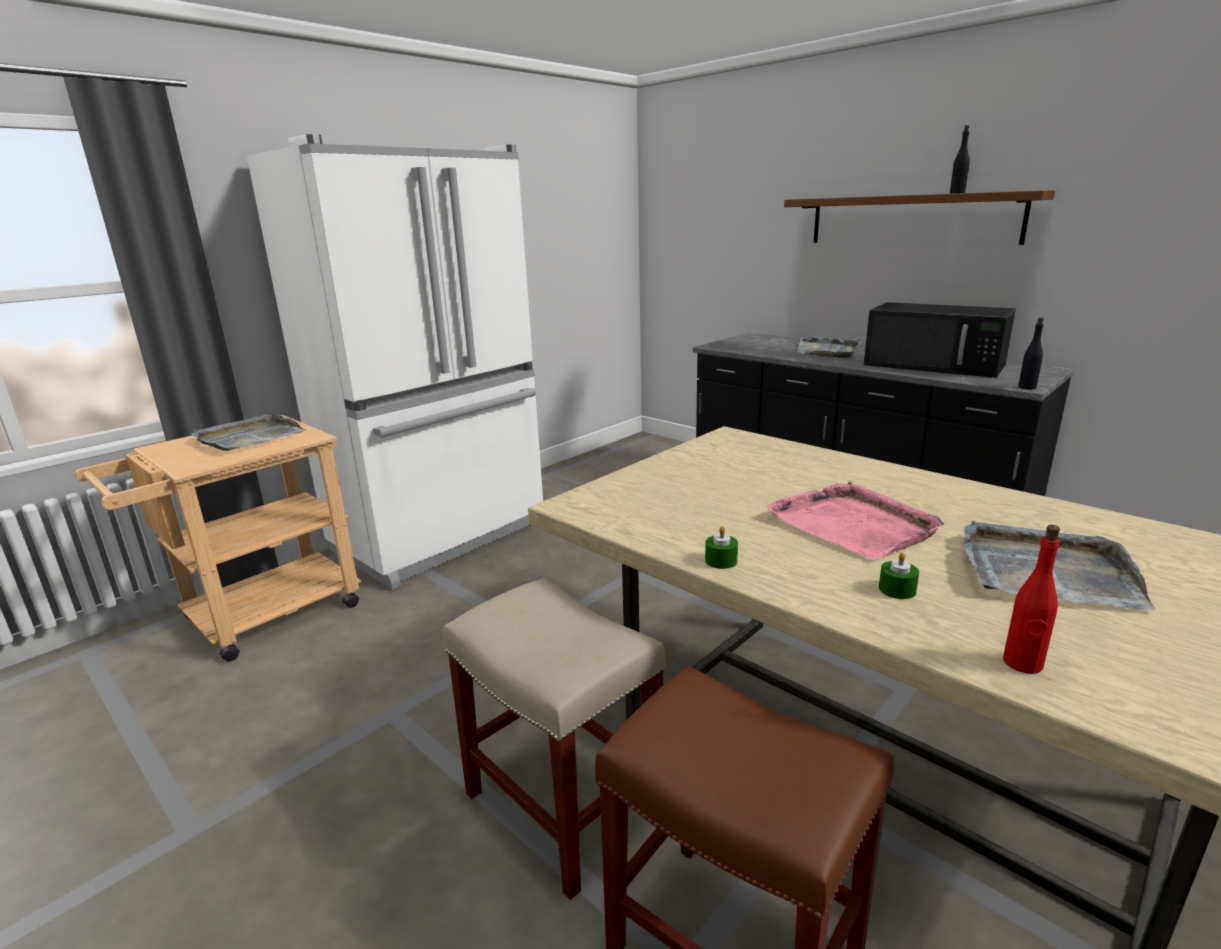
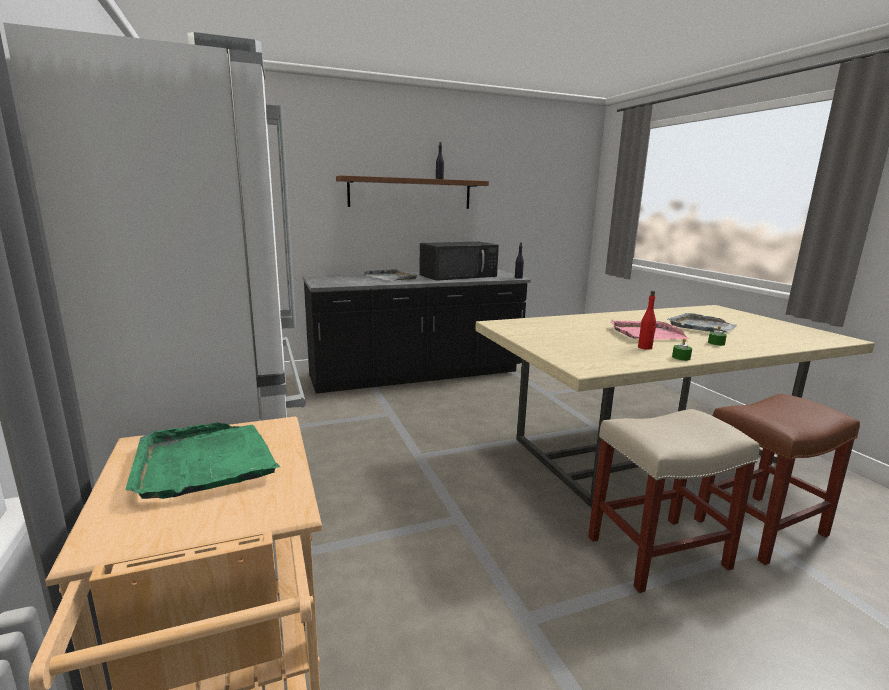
camera: 65 degrees left, 5 degrees down
grey tray [191,414,307,451] -> green tray [126,423,280,499]
red bottle [1003,525,1060,674] -> red bottle moved to [638,291,656,350]

